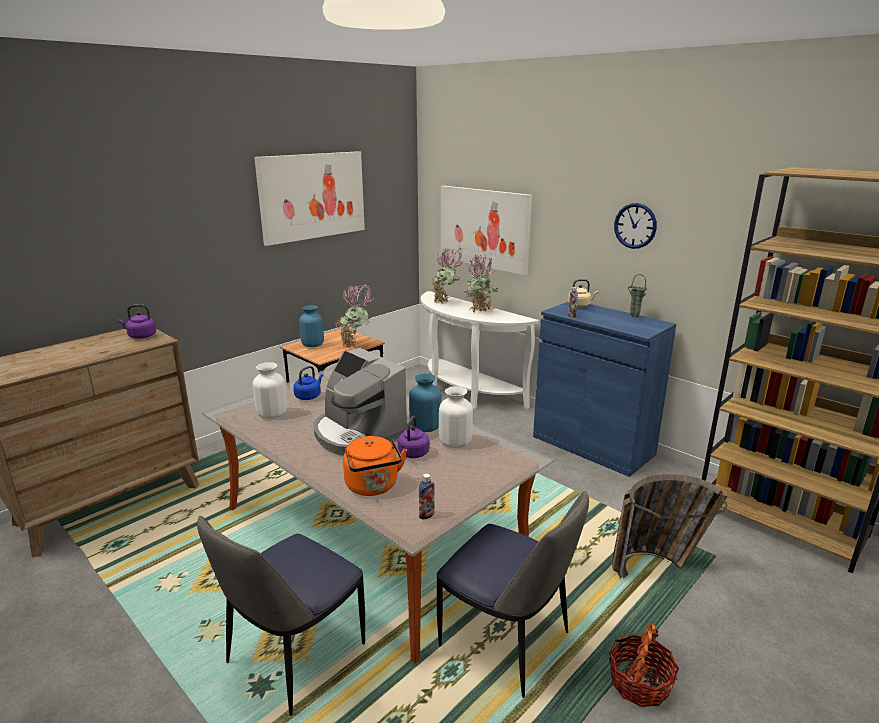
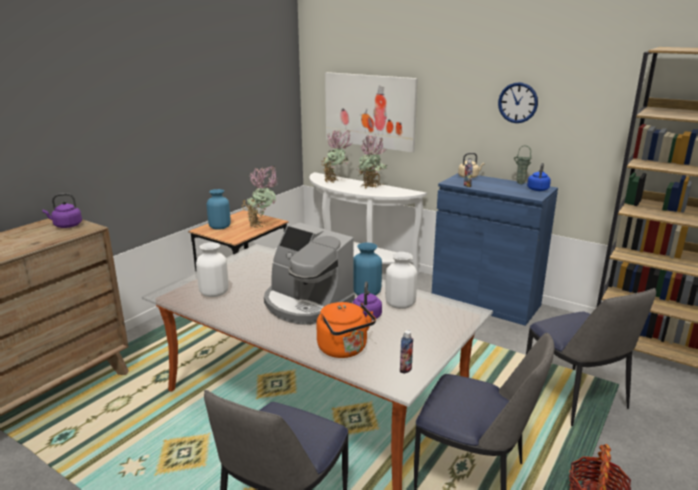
camera: 10 degrees left, 0 degrees up
picture [254,151,365,246] -> none
blue kettle [293,366,323,400] -> blue kettle moved to [527,163,551,191]
basket [612,474,728,579] -> chair [526,288,656,426]

